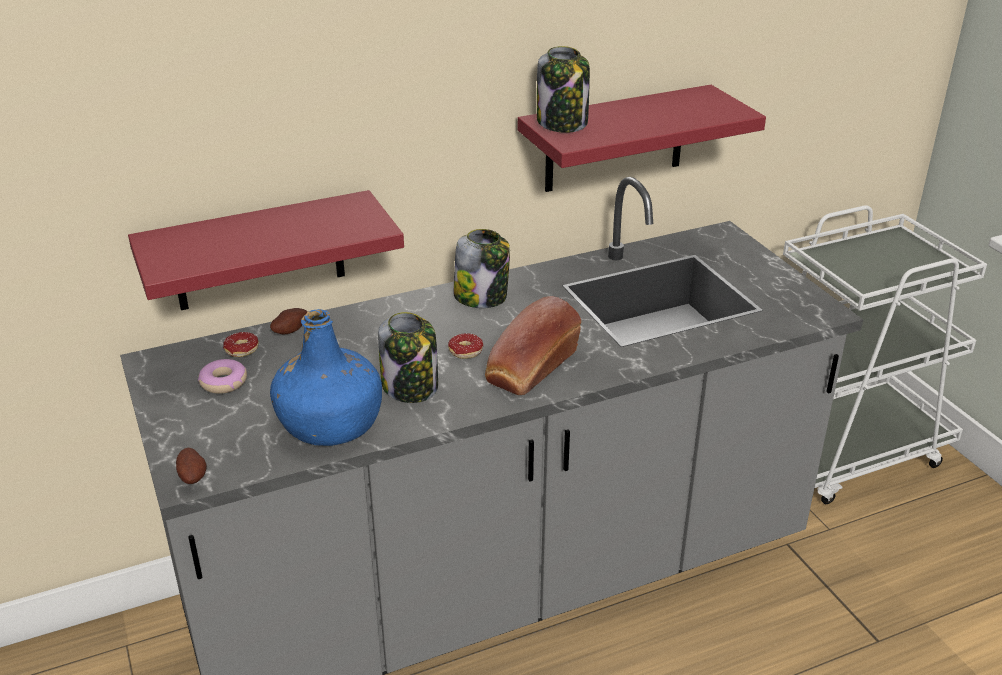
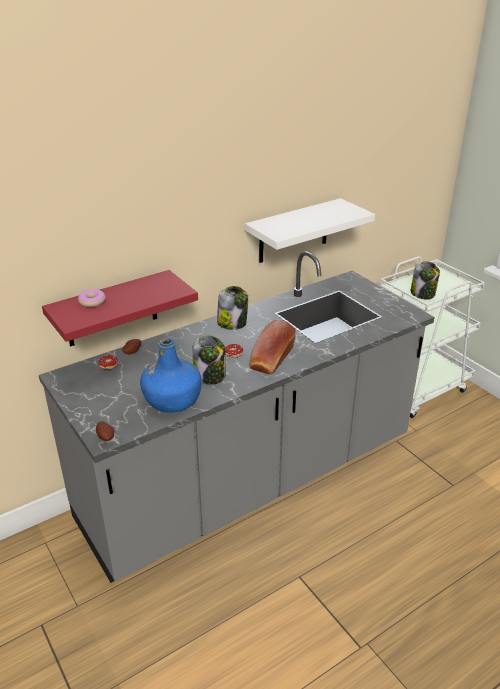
camera: 10 degrees left, 0 degrees up
donut [198,359,247,394] -> donut moved to [78,289,106,307]
red shelf [518,85,766,192] -> white shelf [245,198,375,263]
jar [537,46,590,133] -> jar moved to [411,261,440,299]

